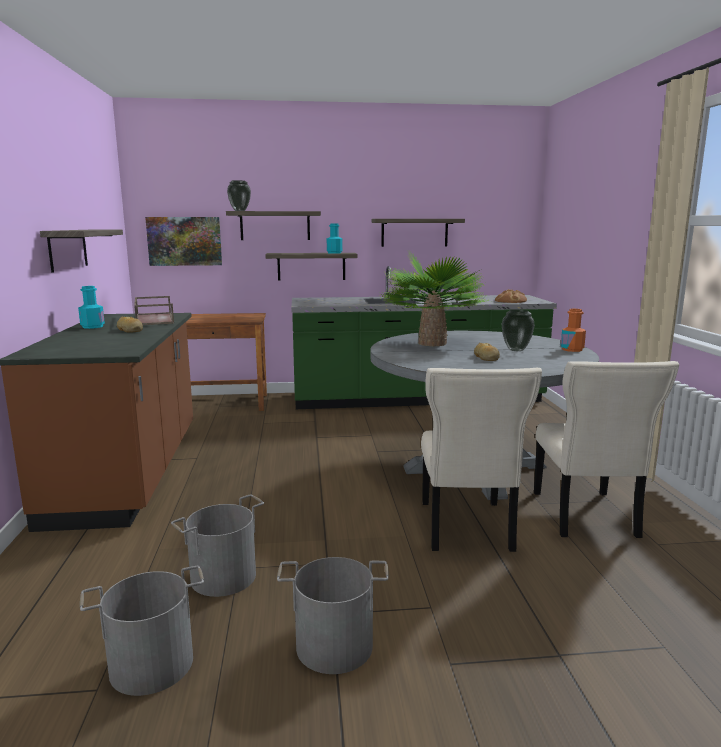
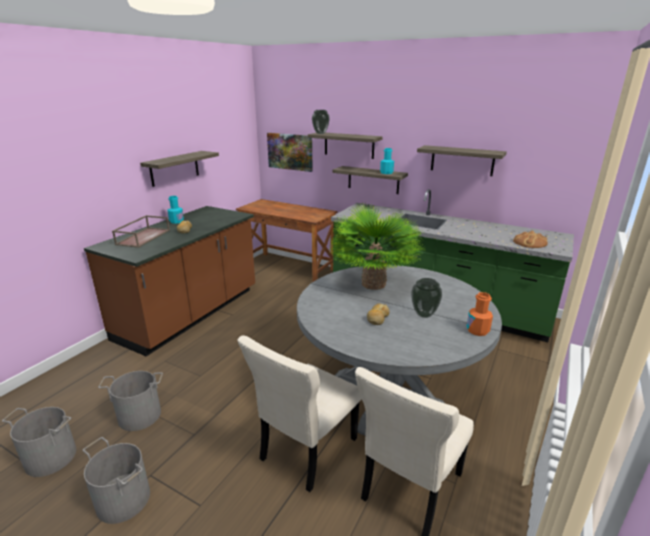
camera: 35 degrees right, 10 degrees up
brown tray [134,296,174,325] -> brown tray moved to [112,215,170,248]

